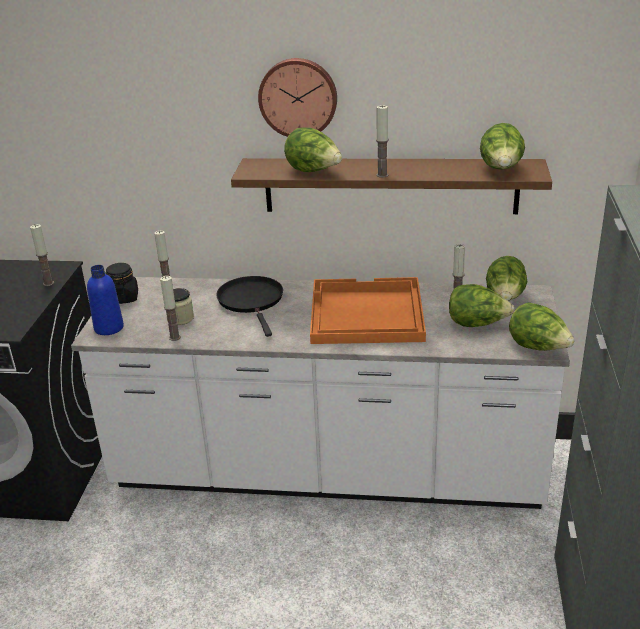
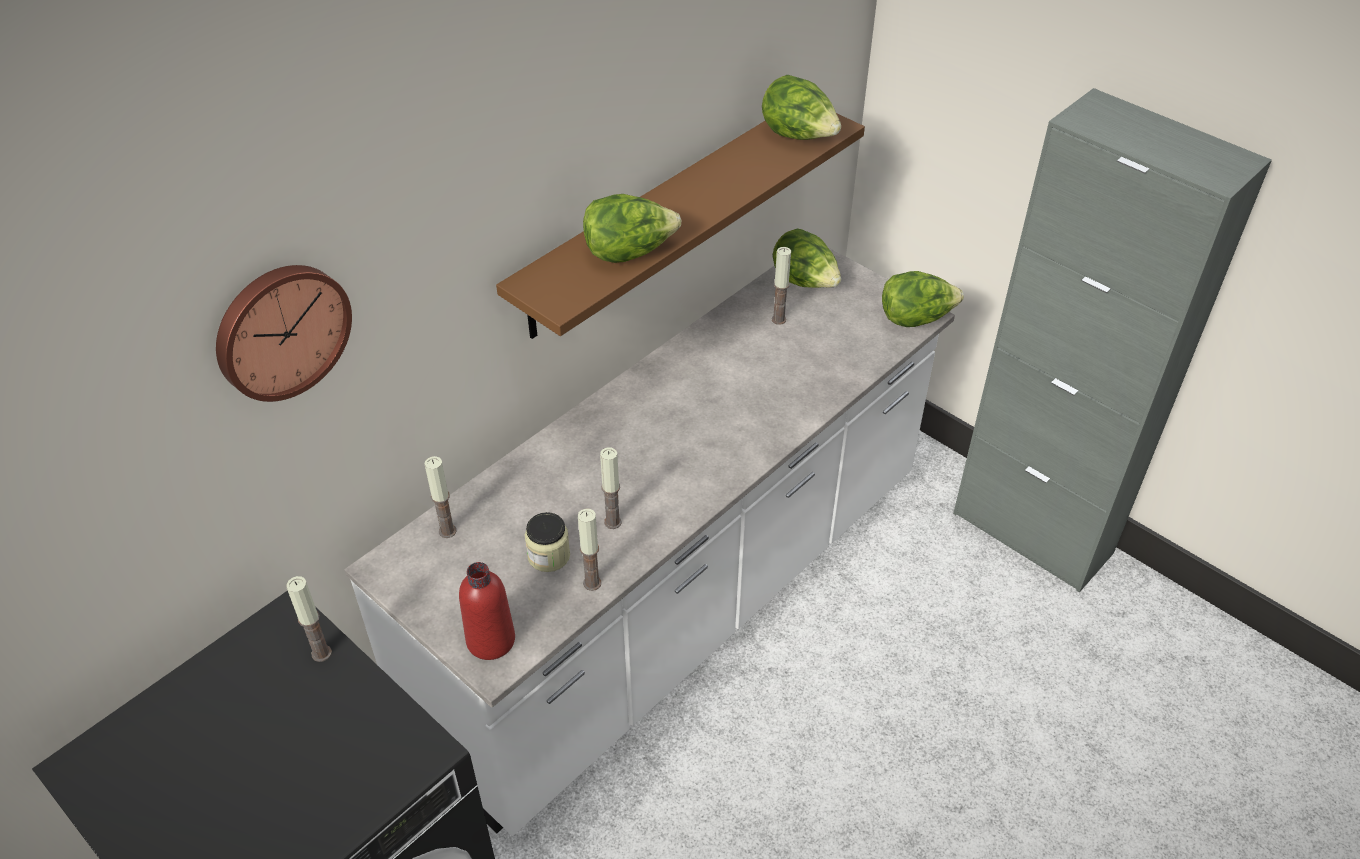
camera: 55 degrees left, 15 degrees up
blue bottle [87,265,124,335] -> red bottle [459,562,515,660]
black jar [105,263,138,304] -> none
black frying pan [216,276,283,337] -> none
wall clock [258,58,337,137] -> wall clock moved to [216,265,352,402]
orange tray [310,277,426,344] -> none
candle [376,105,389,178] -> candle moved to [600,447,622,529]
lettuce [449,284,515,327] -> none

